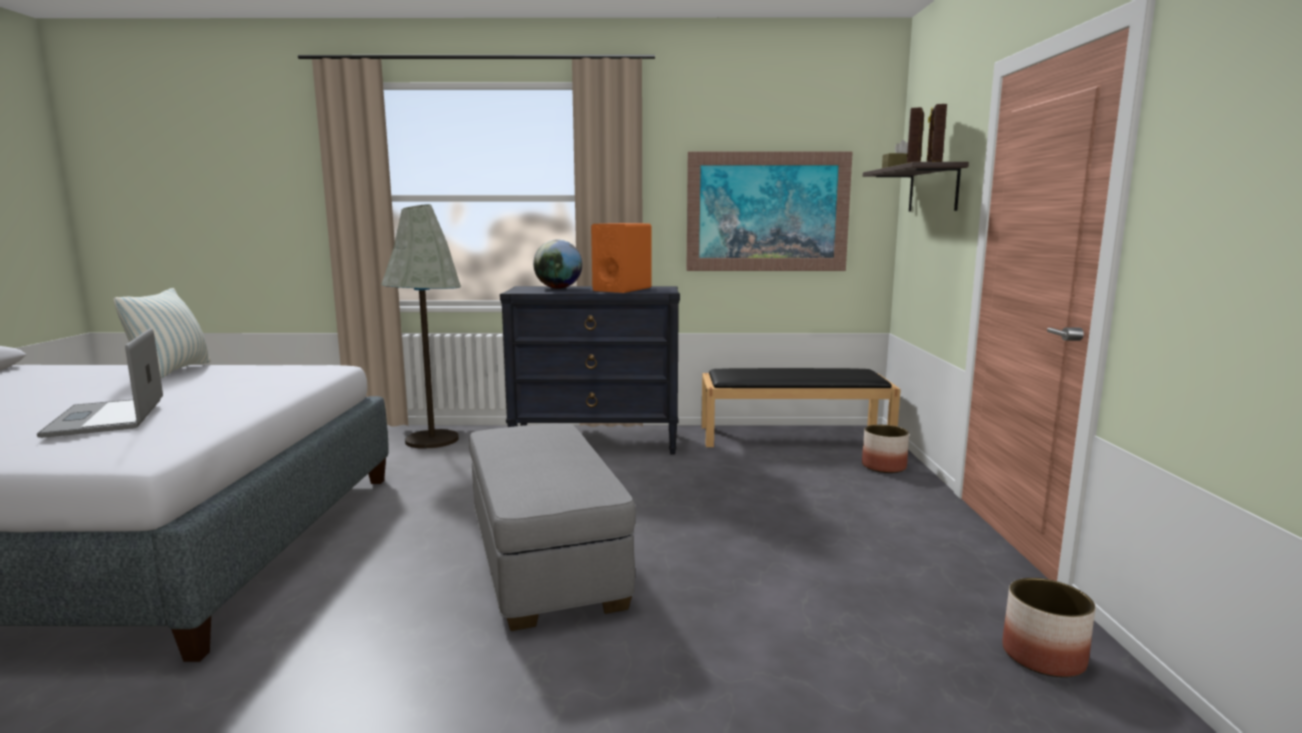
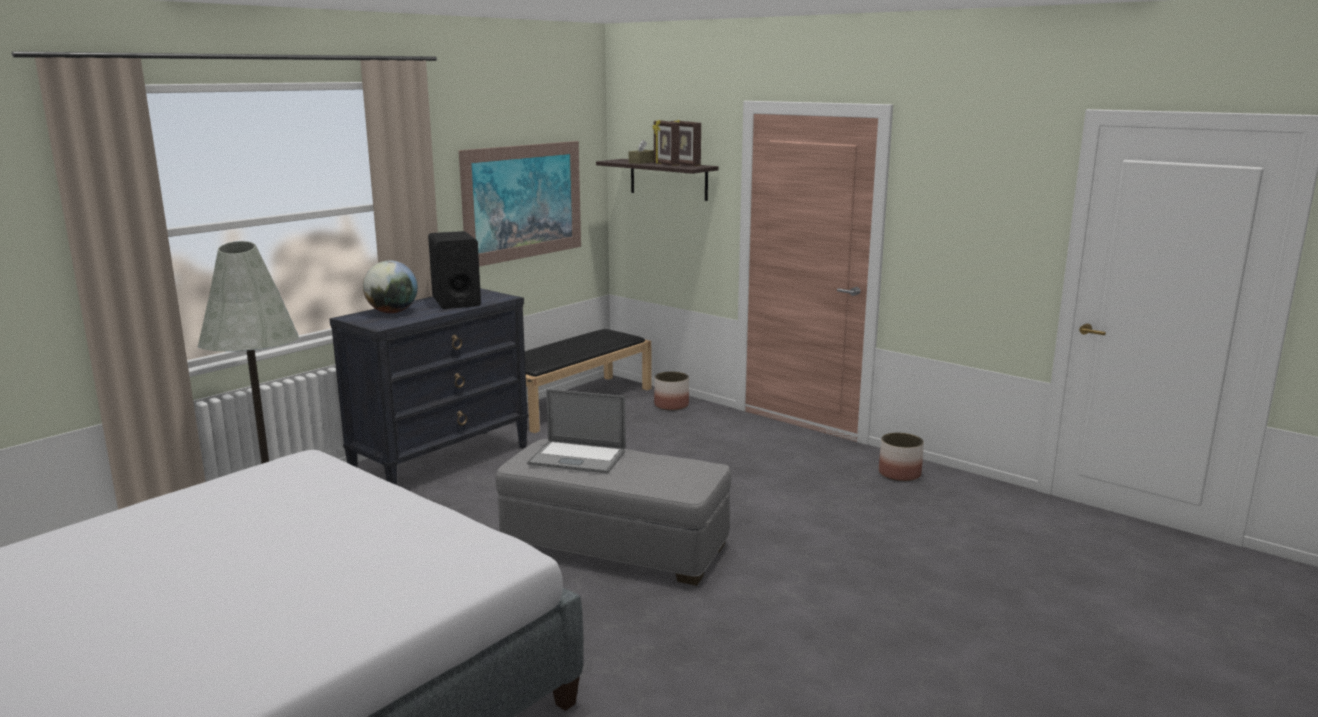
camera: 50 degrees left, 5 degrees up
laptop [37,328,163,438] -> laptop moved to [527,389,626,474]
pillow [113,288,211,378] -> none
orange speaker [591,223,652,293] -> black speaker [428,231,481,309]

